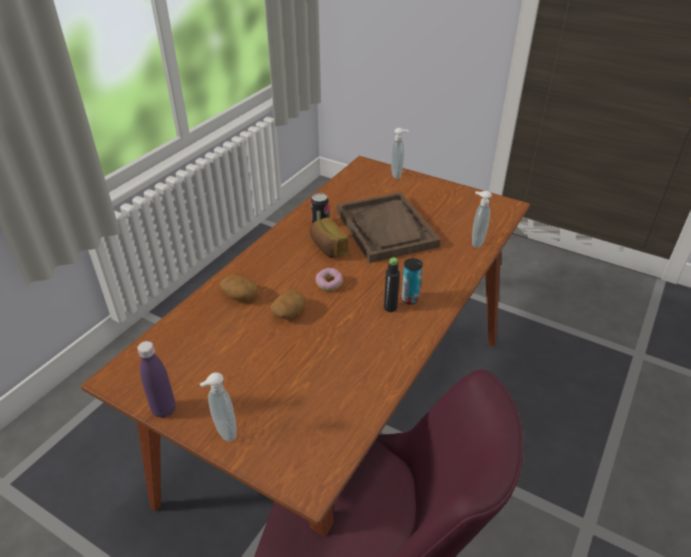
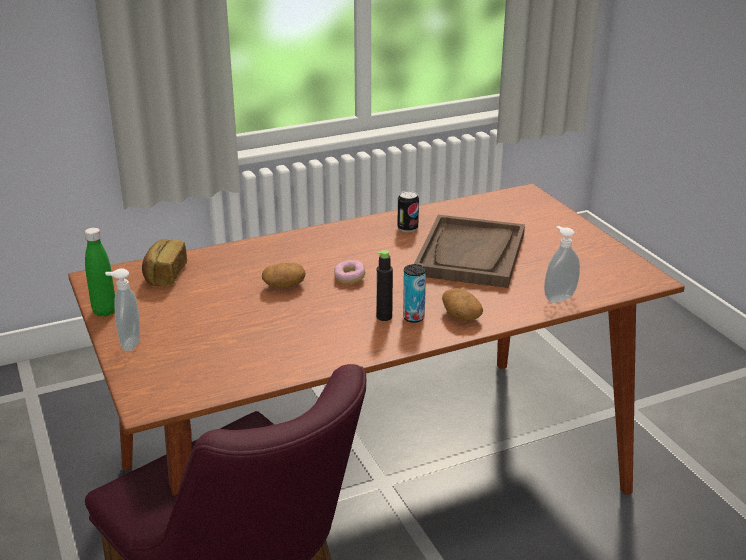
camera: 35 degrees right, 10 degrees down
purple bottle [137,341,176,418] -> green bottle [85,228,115,316]
potato [220,275,258,301] -> potato moved to [442,288,483,321]
bread [310,218,349,258] -> bread moved to [142,239,187,286]
soap dispenser [391,128,409,179] -> none

